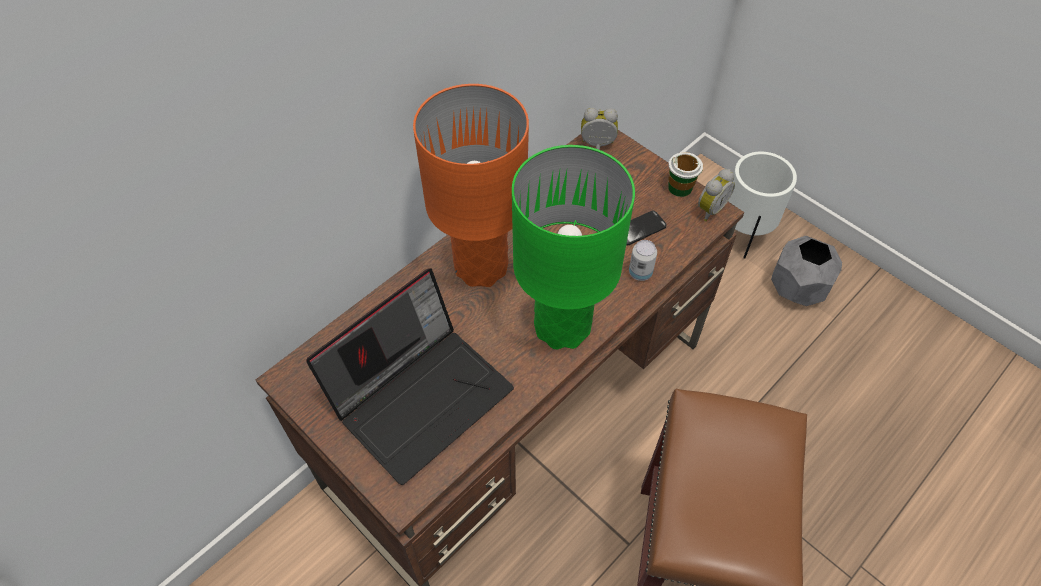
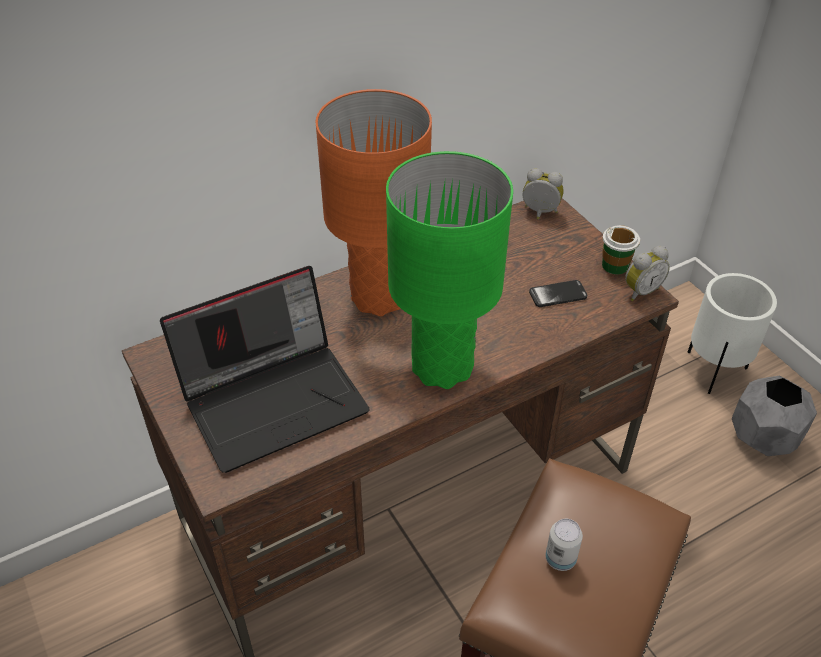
camera: 15 degrees right, 10 degrees down
can [629,240,657,281] -> can moved to [545,519,583,571]

